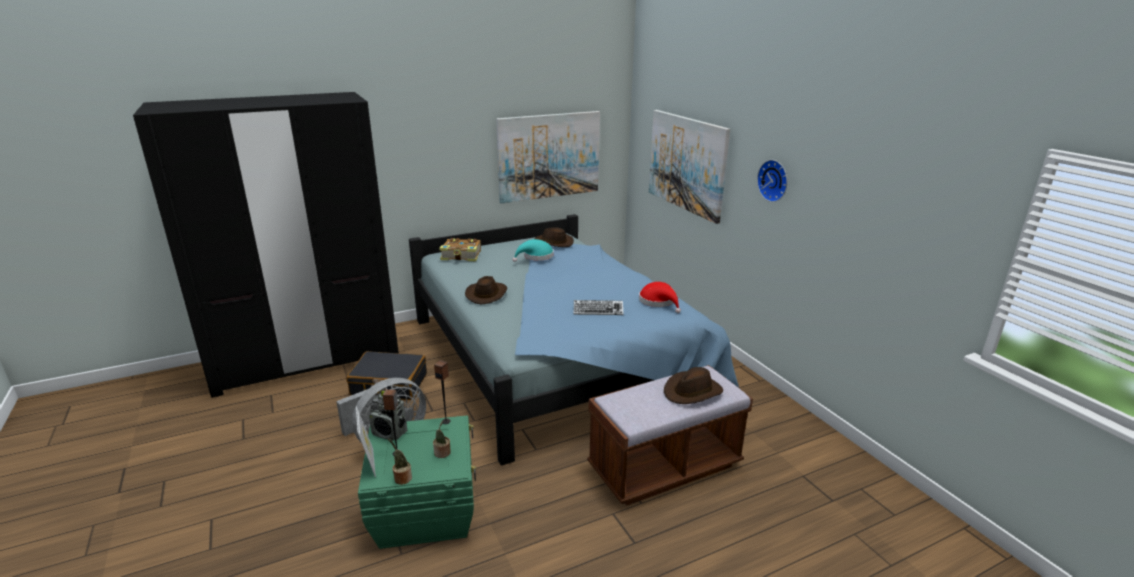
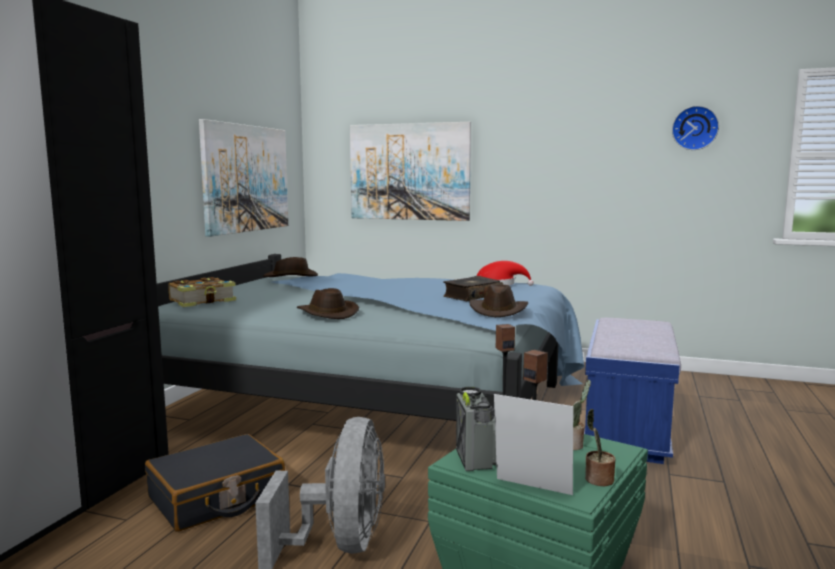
camera: 45 degrees left, 15 degrees down
radio [369,391,407,441] -> radio turned 75 degrees counterclockwise [456,387,496,471]
turquoise hat [513,239,554,262] -> none
keyboard [574,300,624,315] -> book [443,276,503,301]
brown bench [587,365,753,505] -> blue bench [584,318,681,464]
brown hat [664,367,723,404] -> brown hat moved to [470,284,528,317]
wall clock [757,160,787,202] -> wall clock moved to [672,106,719,150]

